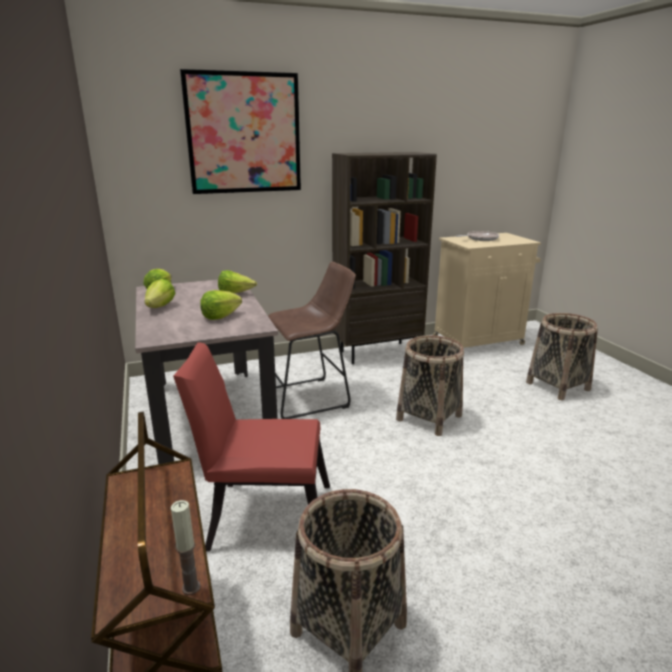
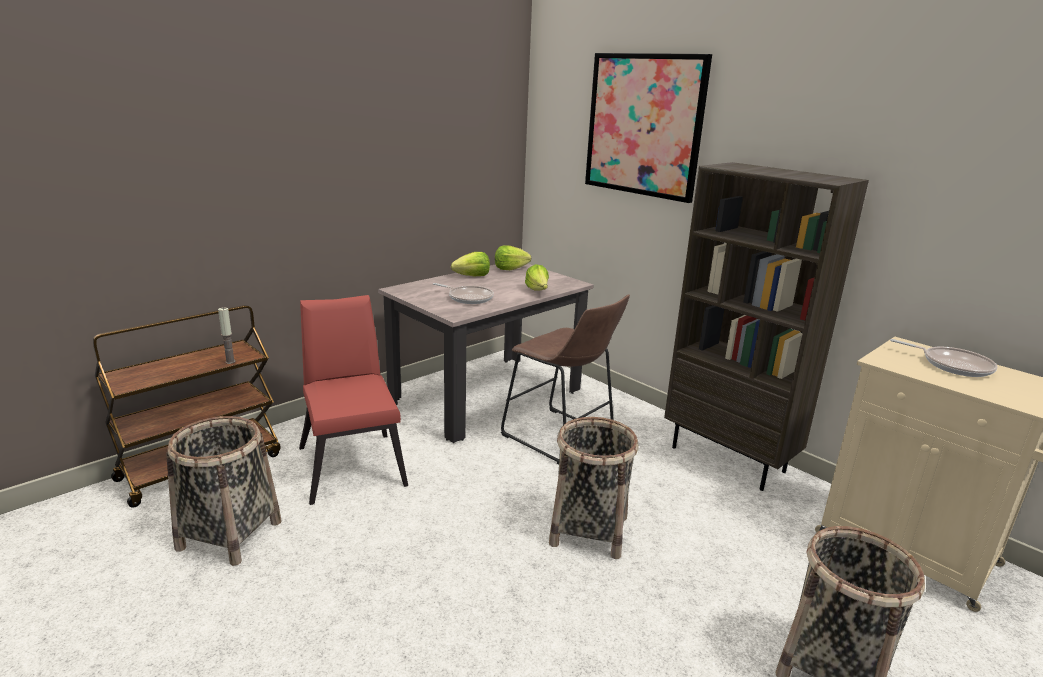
camera: 65 degrees right, 0 degrees up
candle [171,500,200,595] -> candle moved to [218,308,236,364]
lettuce [200,290,242,320] -> frying pan [433,283,494,304]

